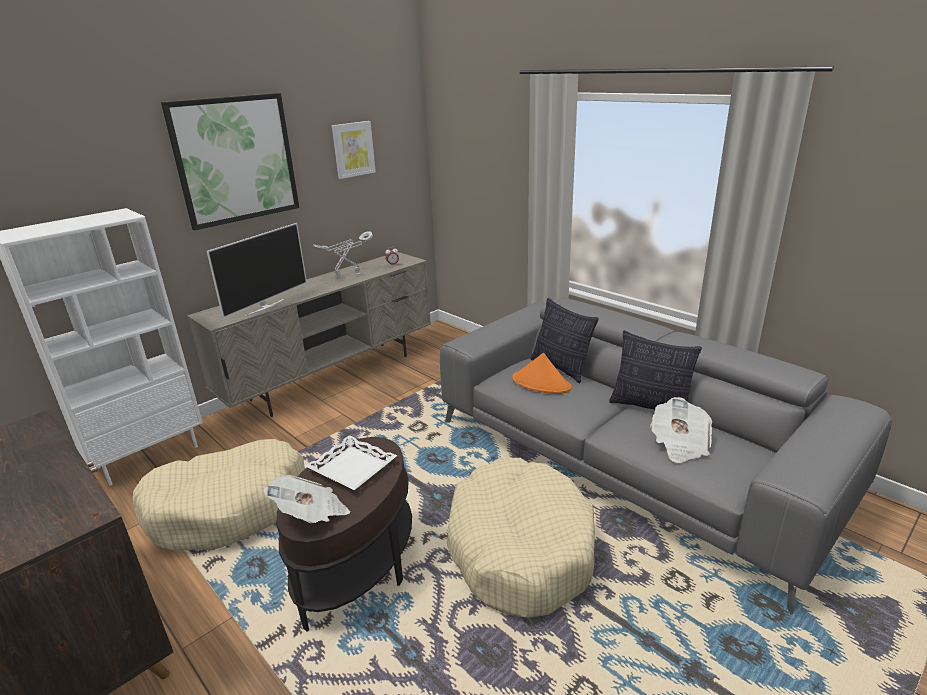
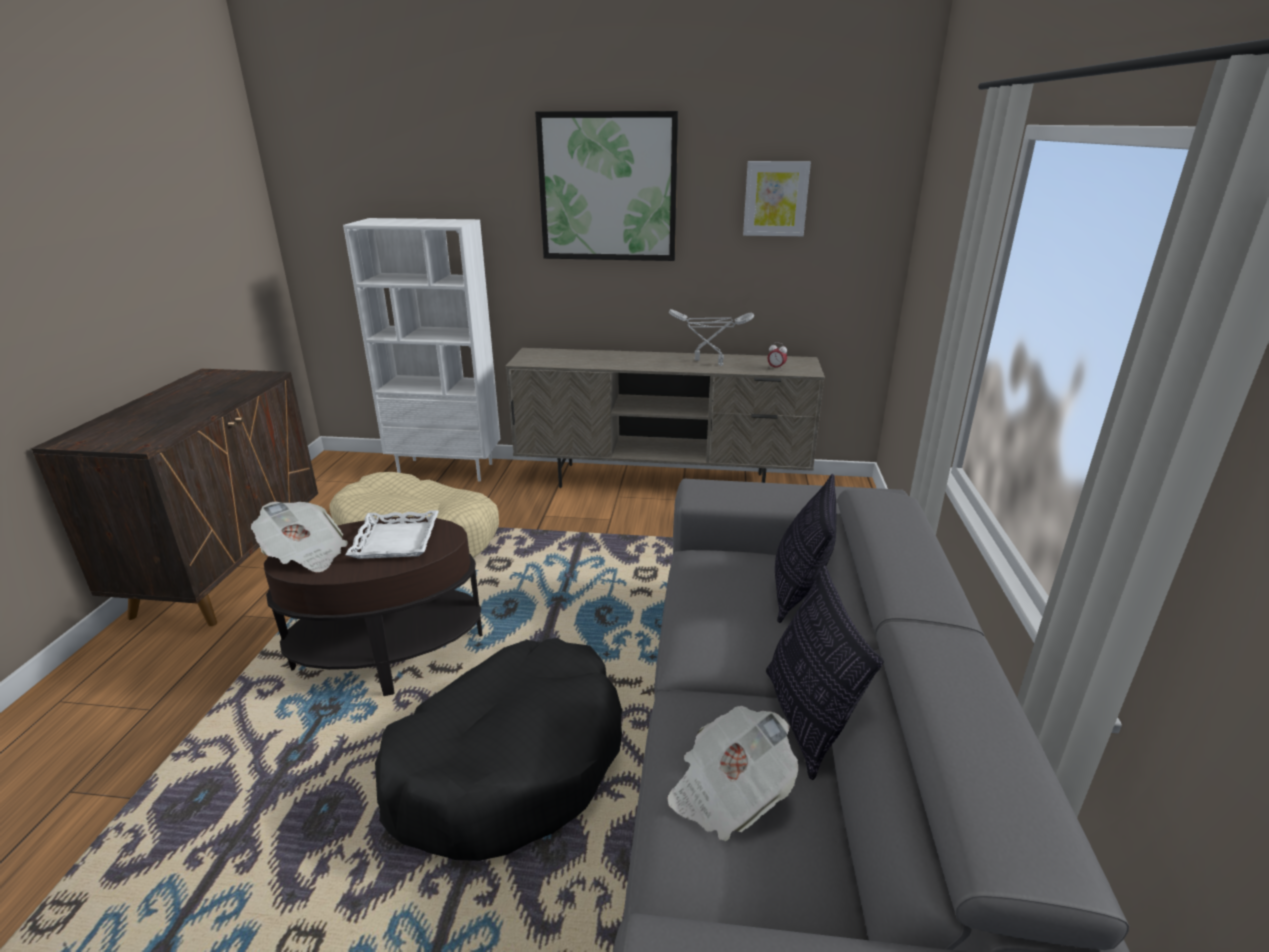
camera: 50 degrees right, 0 degrees up
television [207,223,307,318] -> none
beige dog bed [446,458,595,618] -> black dog bed [375,638,622,861]
orange hat [512,353,572,394] -> none

